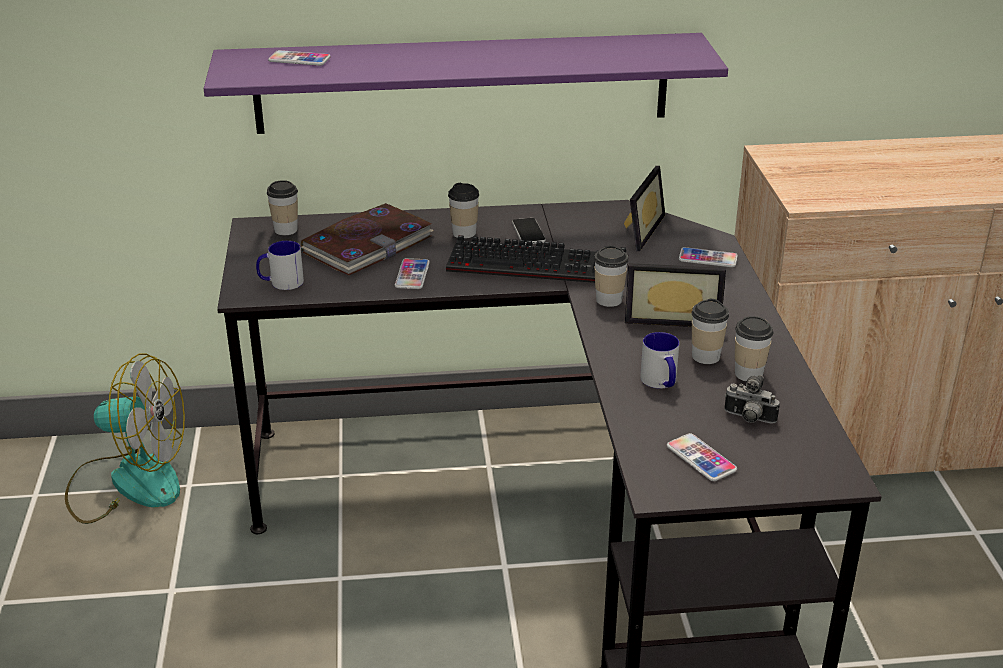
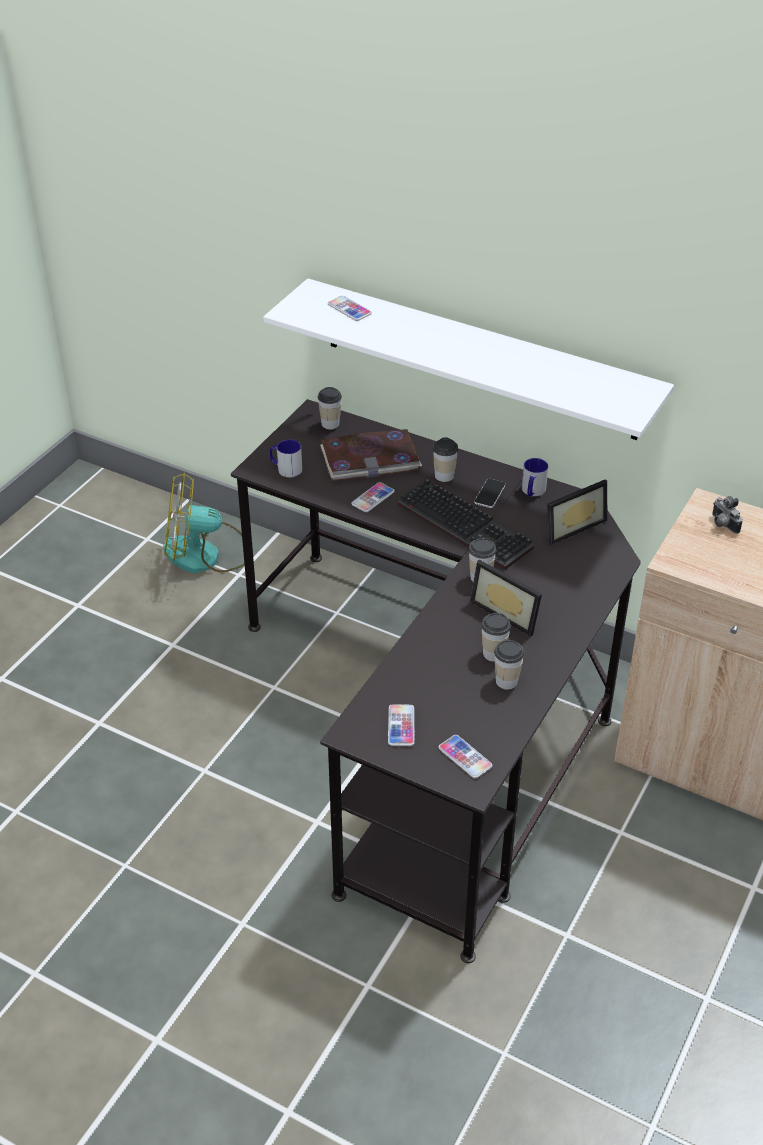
camera: 35 degrees right, 10 degrees up
fan [65,354,185,524] -> fan turned 135 degrees clockwise [163,473,245,573]
purple shelf [204,33,728,134] -> white shelf [263,278,674,440]
mug [640,332,679,389] -> mug moved to [522,458,548,496]
phone [679,247,738,267] -> phone moved to [438,735,492,778]
camera [724,375,780,424] -> camera moved to [712,496,743,534]

